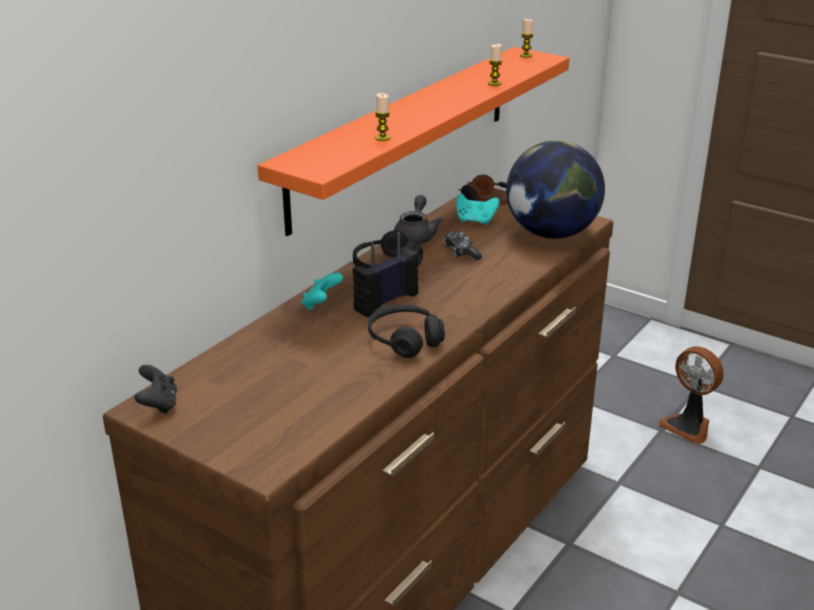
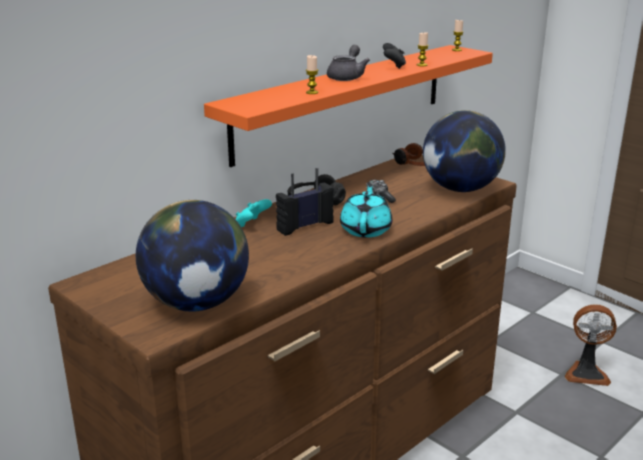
camera: 10 degrees right, 5 degrees down
black game controller [134,365,177,414] -> black game controller moved to [383,43,406,69]
black headphones [368,304,445,358] -> none
grey teapot [394,195,443,244] -> grey teapot moved to [327,45,370,81]
turquoise game controller [456,193,500,225] -> none
fan [658,346,724,444] -> fan turned 45 degrees counterclockwise [565,304,617,386]
none -> globe [136,200,249,312]
none -> turquoise teapot [340,184,392,238]

